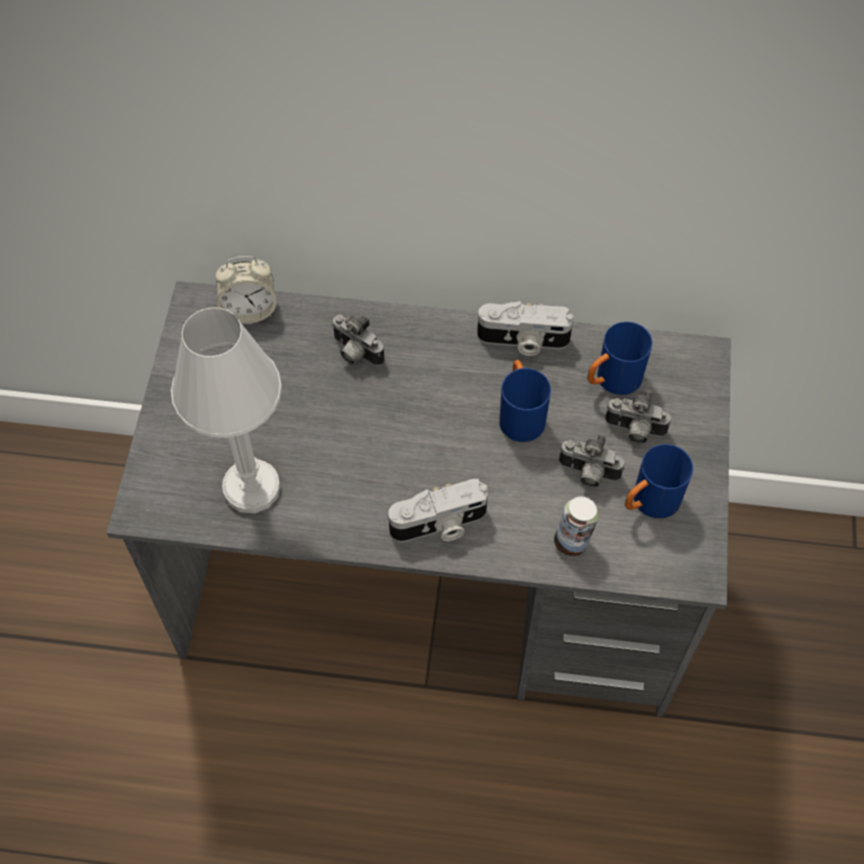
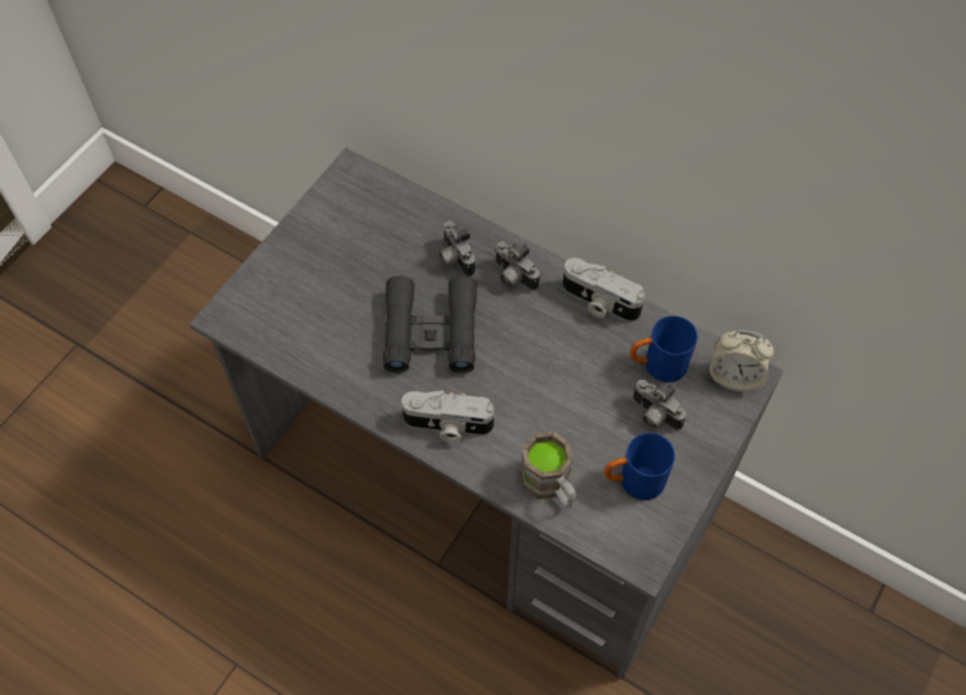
camera: 25 degrees right, 0 degrees up
white table lamp [171,307,282,514] -> none
alarm clock [215,256,277,324] -> alarm clock moved to [710,330,774,391]
blue mug [499,360,551,442] -> none
can [554,496,599,556] -> brown mug [521,431,576,508]
camera [559,435,624,487] -> camera moved to [494,242,540,291]
none -> black binoculars [383,276,477,373]

